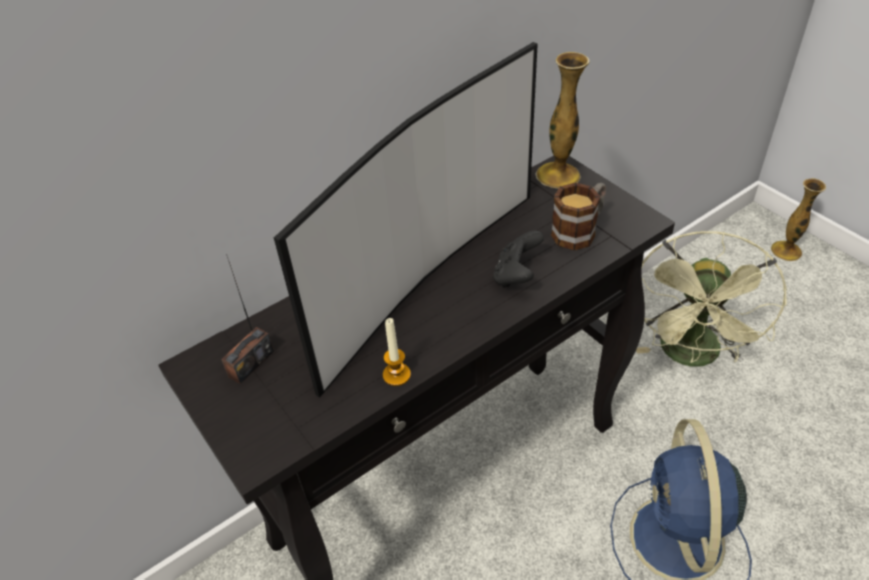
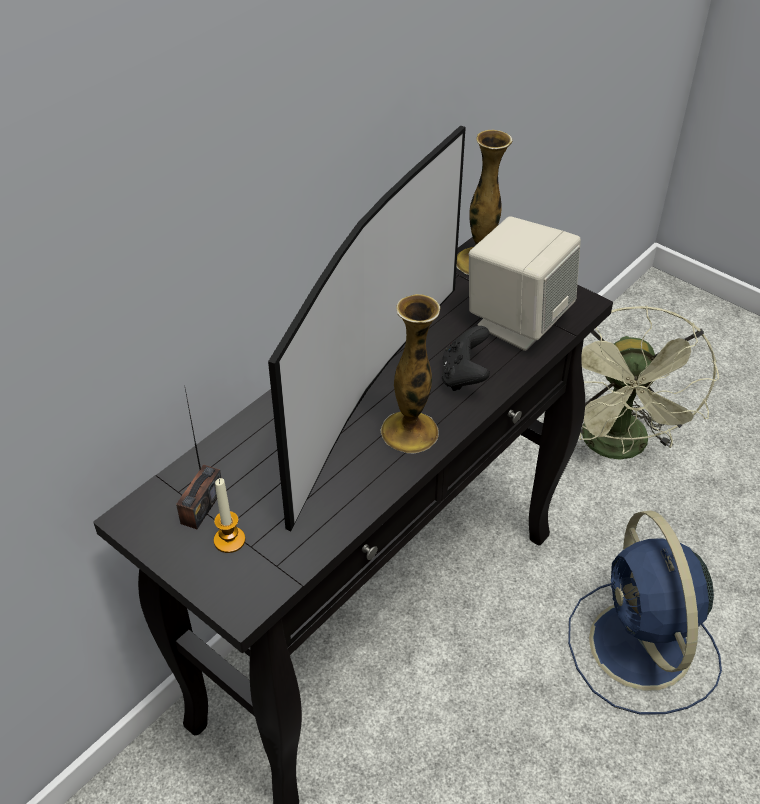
camera: 15 degrees left, 0 degrees up
candle [383,318,411,386] -> candle moved to [214,478,246,553]
mug [551,183,606,250] -> beige speaker [469,216,581,351]
vase [771,178,826,261] -> vase moved to [380,294,440,453]

